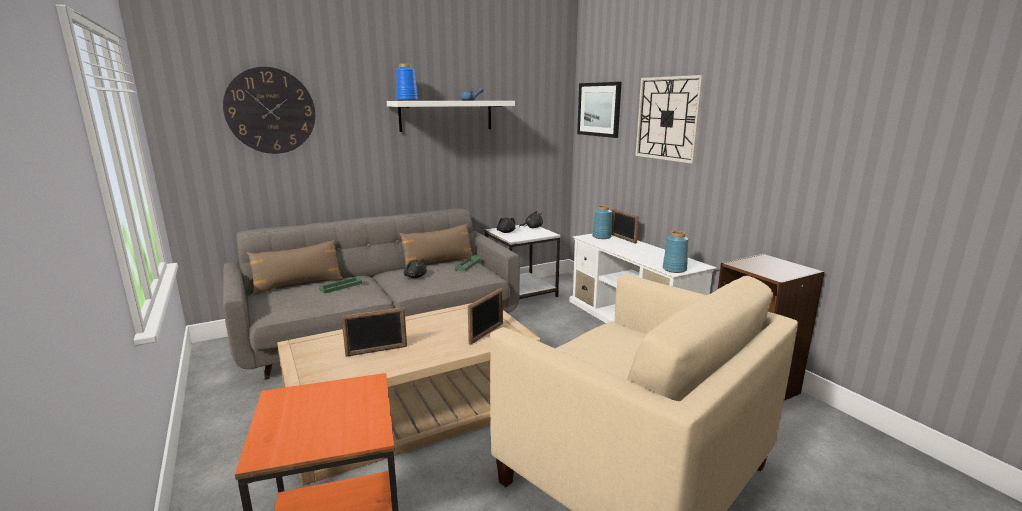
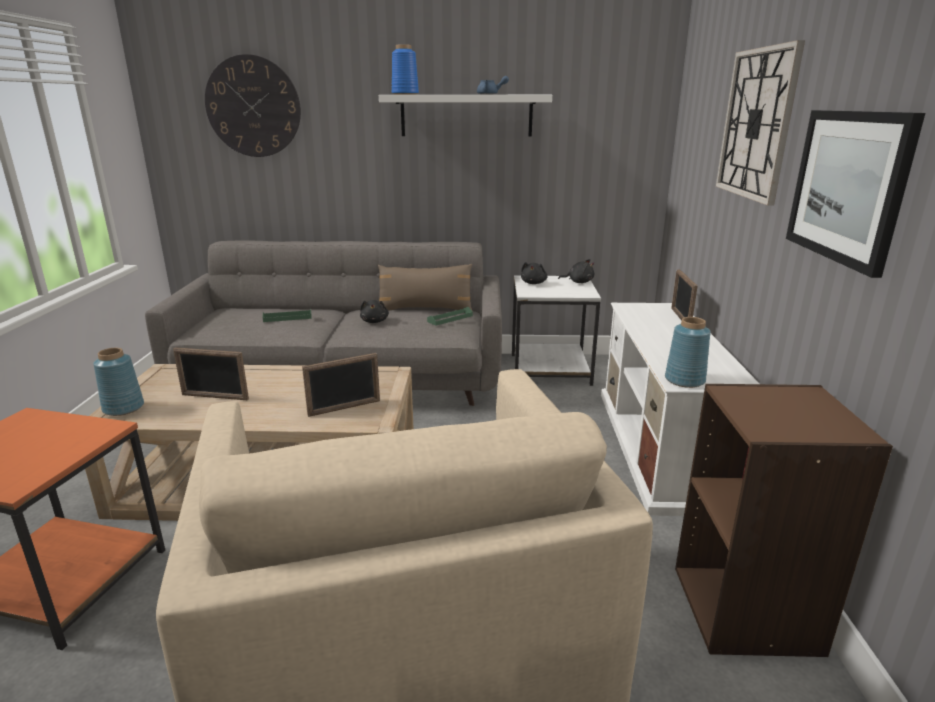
camera: 30 degrees right, 5 degrees up
brown pillow [247,240,343,296] -> none
picture [577,82,622,138] -> picture moved to [786,110,925,278]
blue vase [592,205,612,239] -> blue vase moved to [93,348,144,416]

